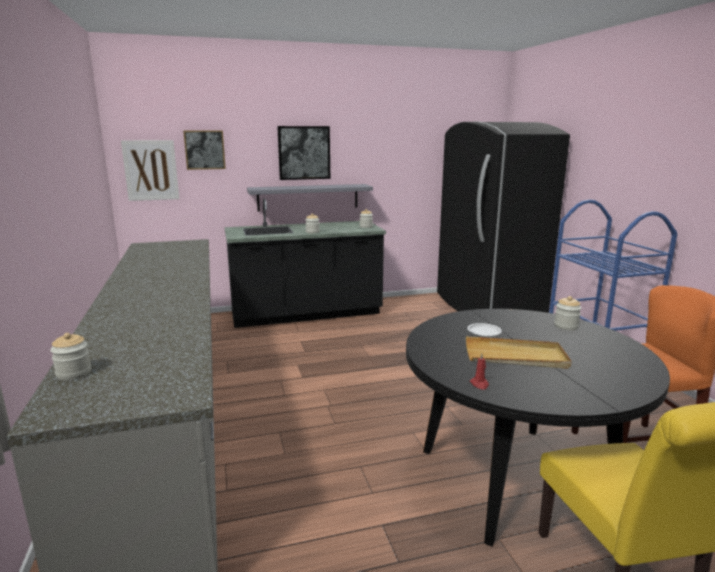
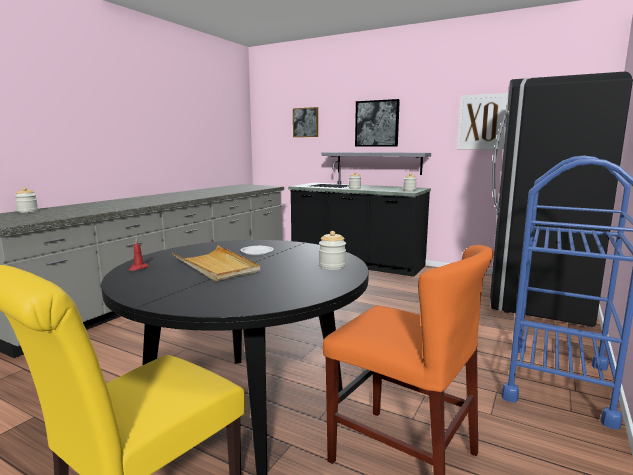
camera: 45 degrees right, 5 degrees down
picture [121,140,179,201] -> picture moved to [457,93,508,150]

